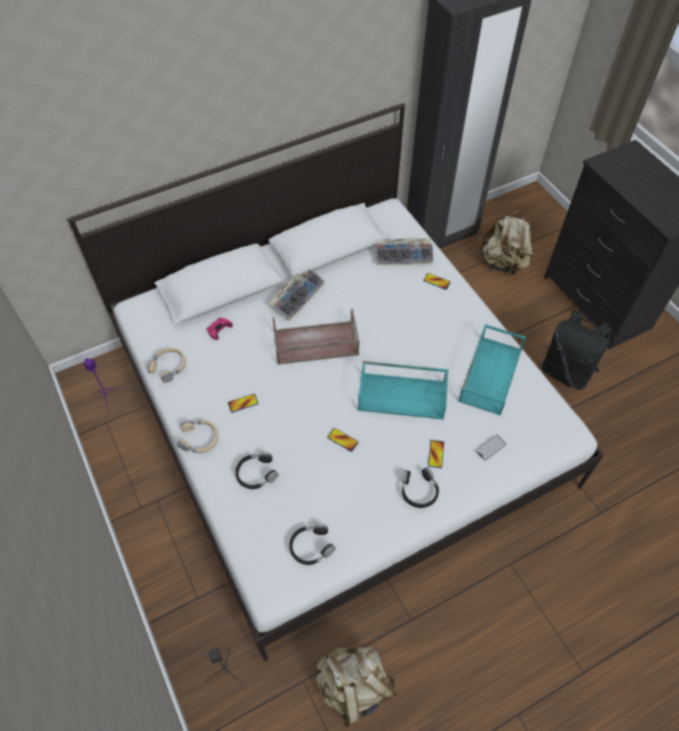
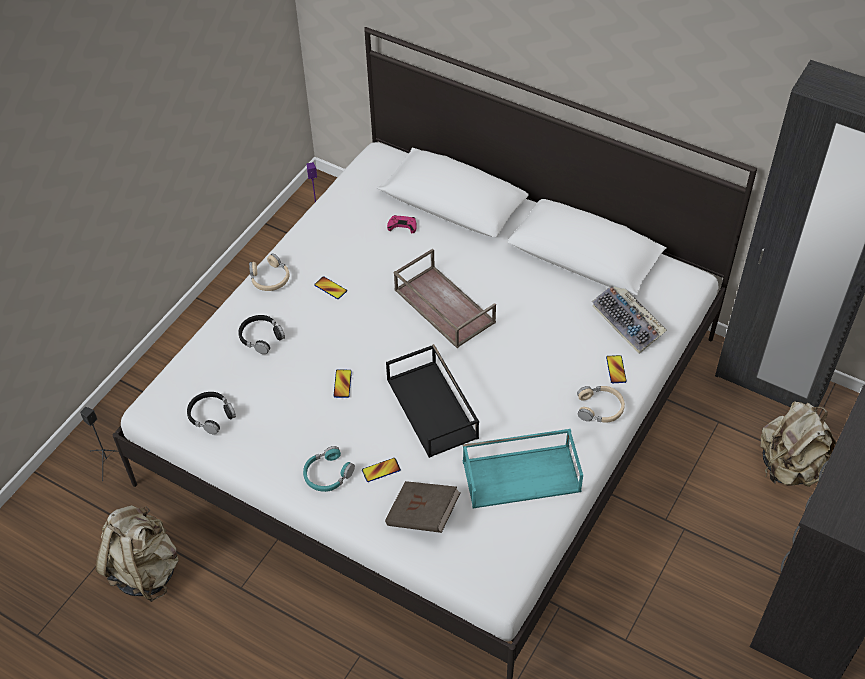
camera: 60 degrees right, 5 degrees down
beige headphones [147,348,186,383] -> beige headphones moved to [577,386,625,423]
keyboard [268,269,325,322] -> none
turquoise tray [357,361,449,420] -> black tray [386,344,479,458]
black headphones [402,467,439,508] -> turquoise headphones [303,446,355,492]
phone [476,435,506,461] -> brown book [385,481,461,533]
black backpack [542,311,613,390] -> none

